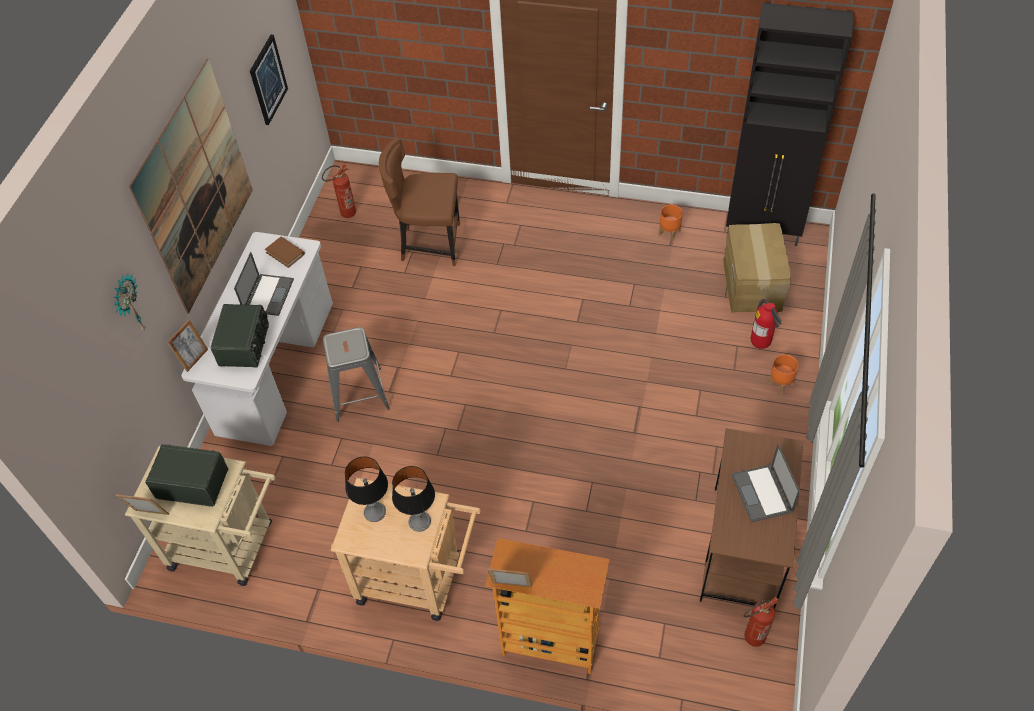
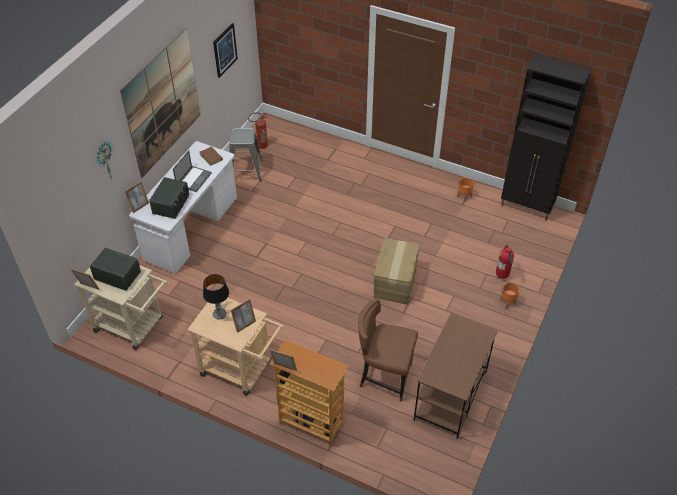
camera: 10 degrees right, 5 degrees down
grey stool [323,327,390,421] -> grey stool moved to [229,128,263,182]
brown chair [378,137,460,266] -> brown chair moved to [358,298,418,402]
table lamp [392,466,435,532] -> picture frame [231,299,256,333]
cardboard box [723,223,791,313] -> cardboard box moved to [373,238,419,305]
laptop [731,444,800,522] -> none
fire extinguisher [743,597,778,647] -> none

